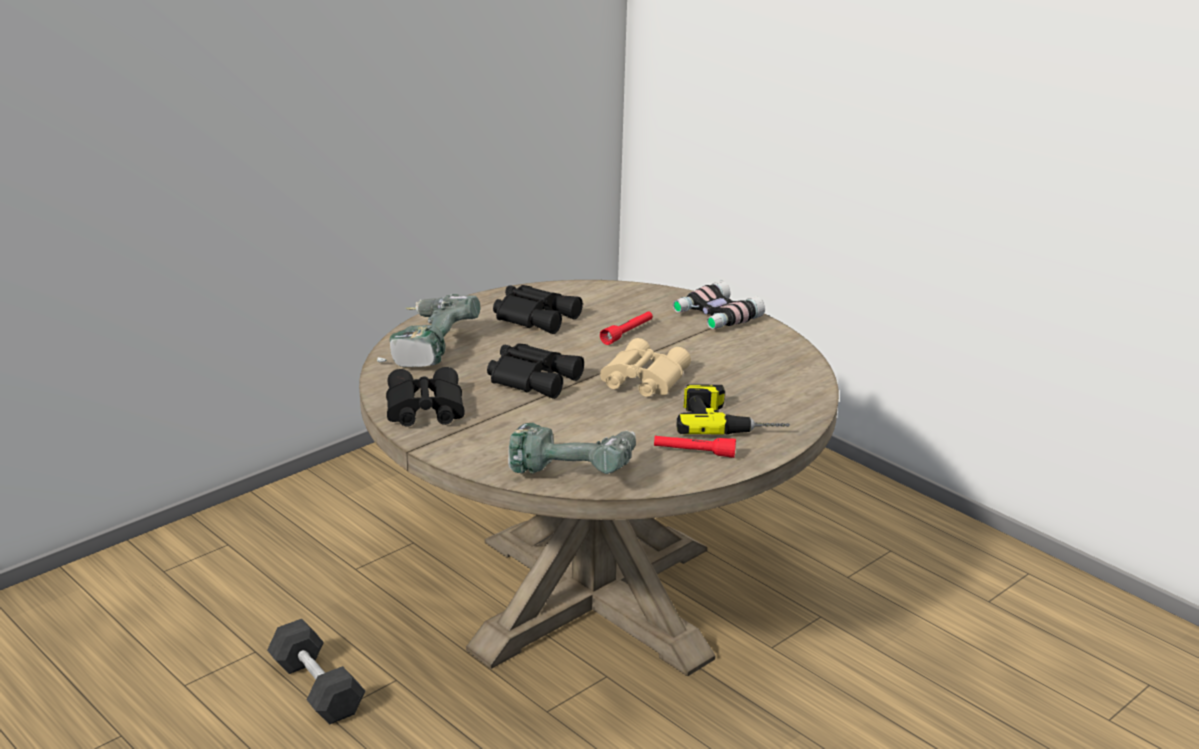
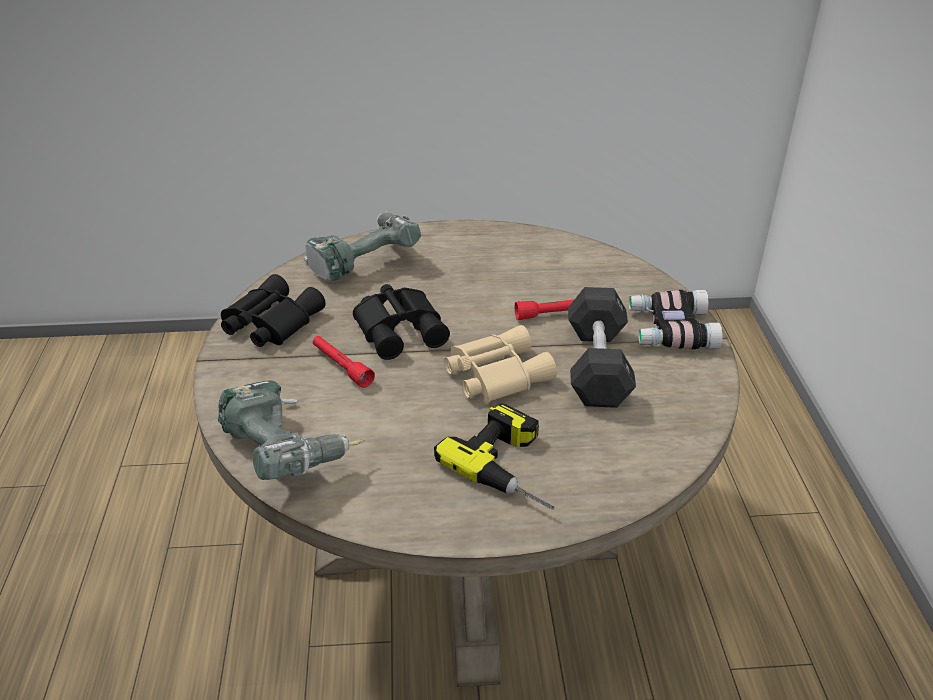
camera: 40 degrees right, 10 degrees up
black dumbbell [267,619,365,725] -> black dumbbell moved to [568,287,636,408]
black binoculars [493,285,583,334] -> none
red flashlight [654,436,736,458] -> red flashlight moved to [313,336,375,388]

